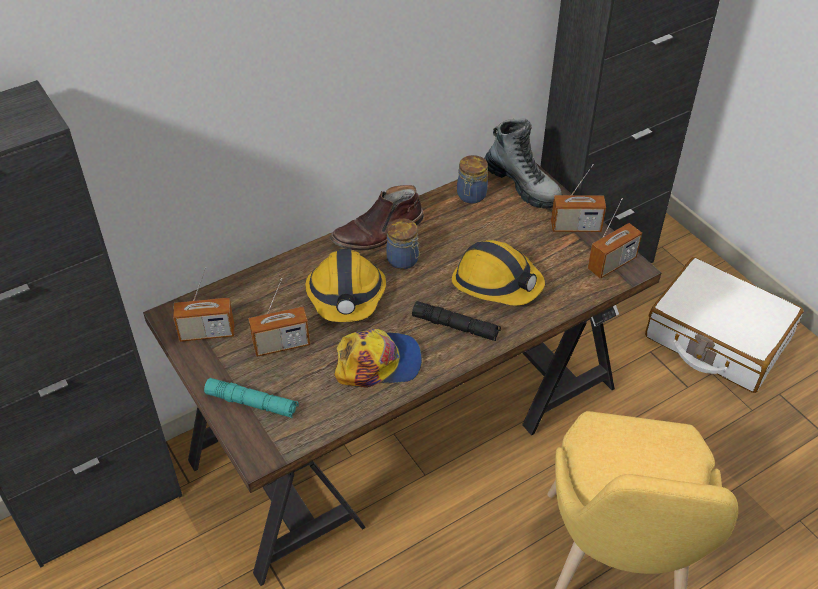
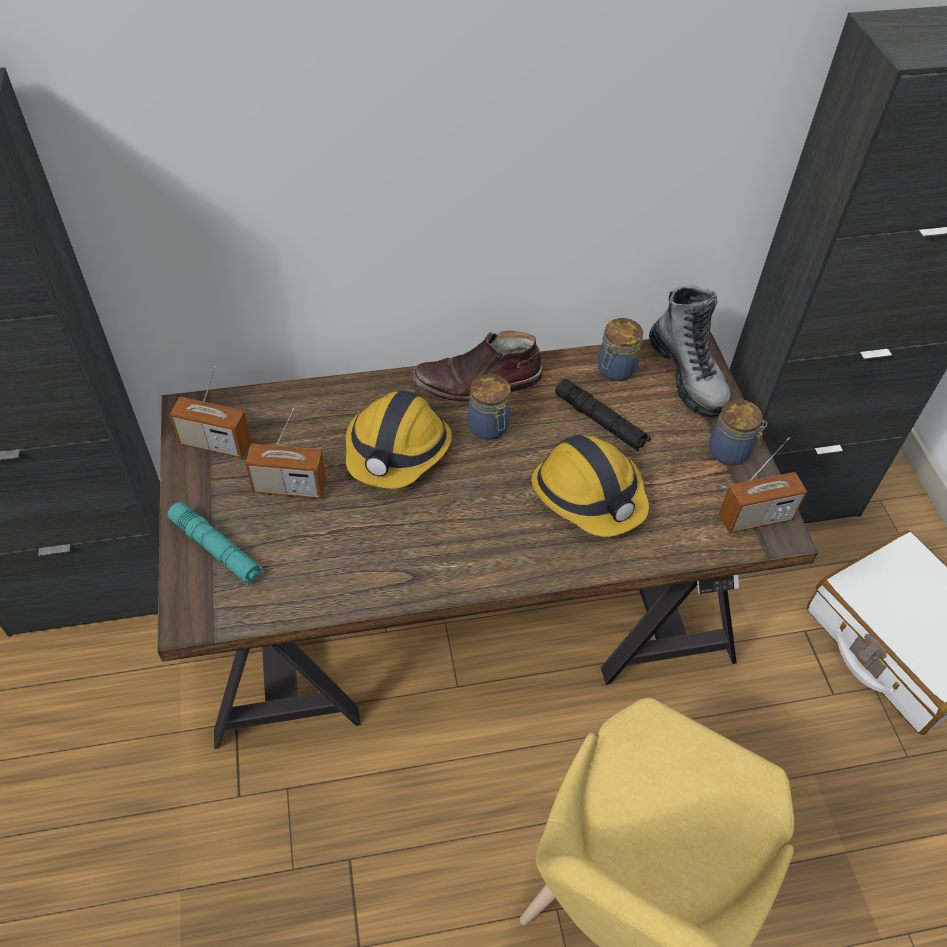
camera: 20 degrees right, 5 degrees up
cap [334,329,422,388] -> none
black flashlight [412,301,501,341] -> black flashlight moved to [555,379,651,451]
radio [551,164,606,232] -> jar [709,400,767,466]

